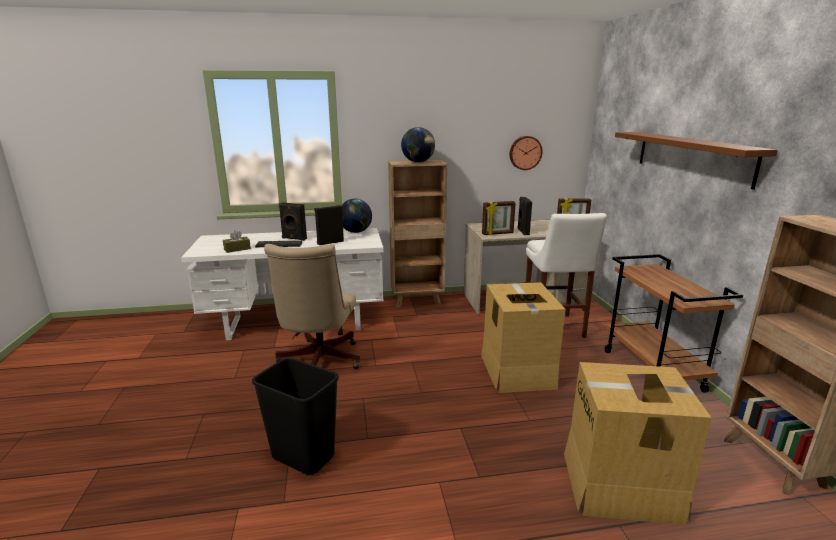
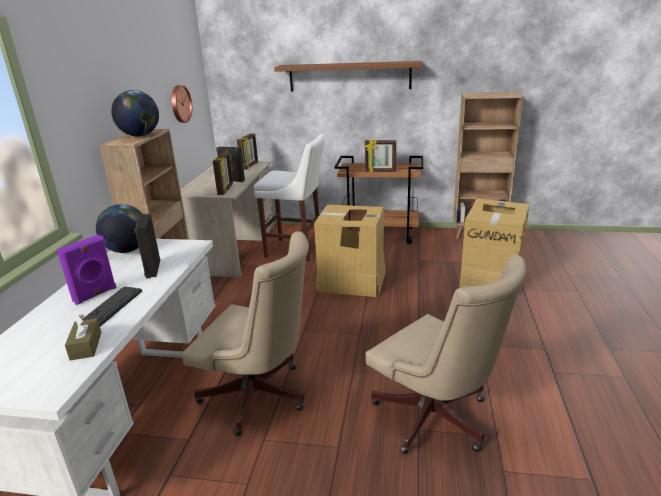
camera: 70 degrees left, 5 degrees up
black trash can [252,358,339,475] -> beige office chair [365,255,527,454]
black speaker [279,202,307,241] -> purple speaker [56,235,117,305]
none -> picture frame [365,140,396,172]

